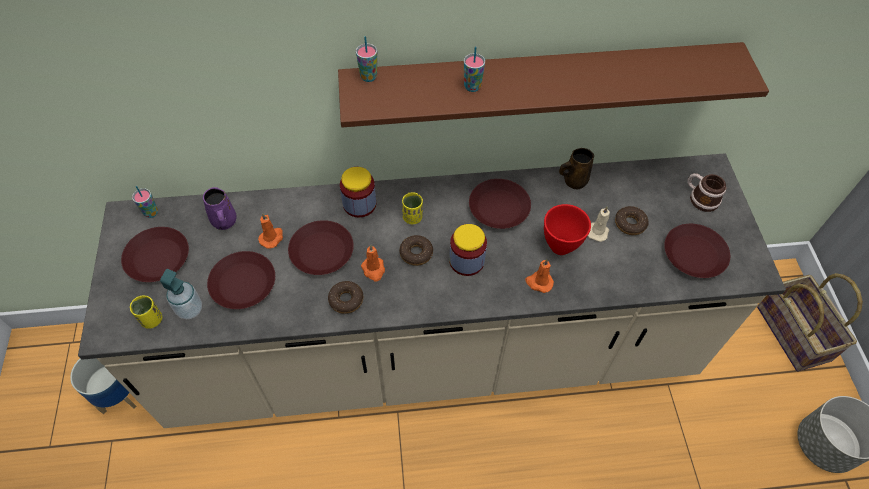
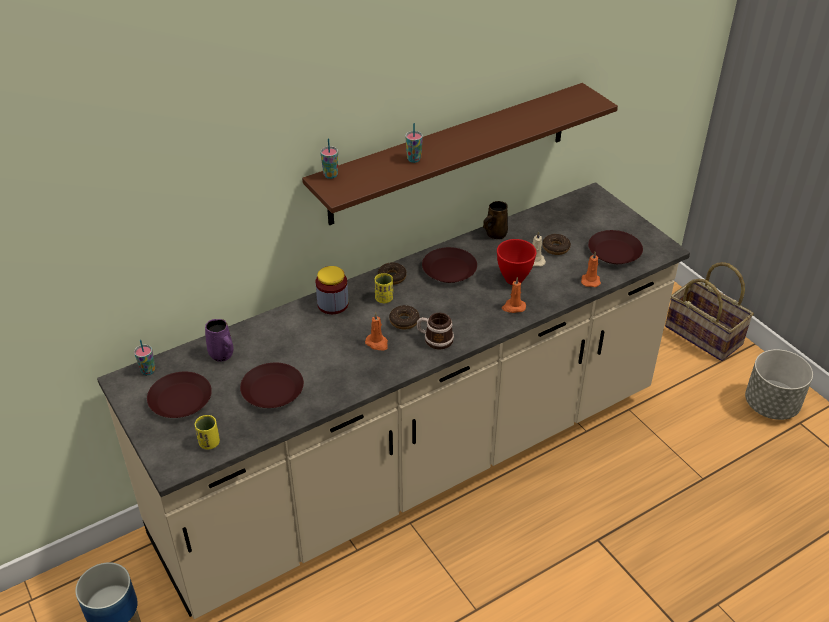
camera: 25 degrees left, 15 degrees down
soap dispenser [160,269,202,320] -> none
orange candle [258,213,283,249] -> orange candle moved to [581,252,601,287]
brown plate [288,220,354,275] -> none
donut [328,281,363,314] -> donut moved to [378,262,407,285]
jar [449,224,487,276] -> none
mug [687,173,726,212] -> mug moved to [417,313,454,349]

